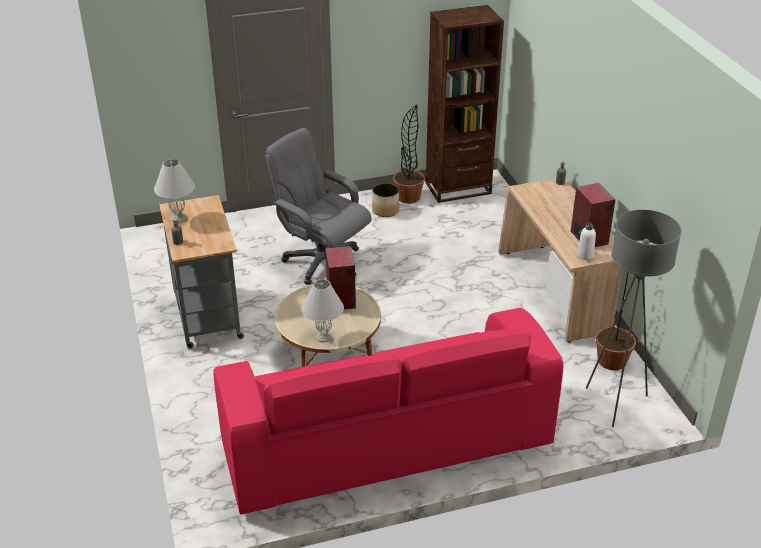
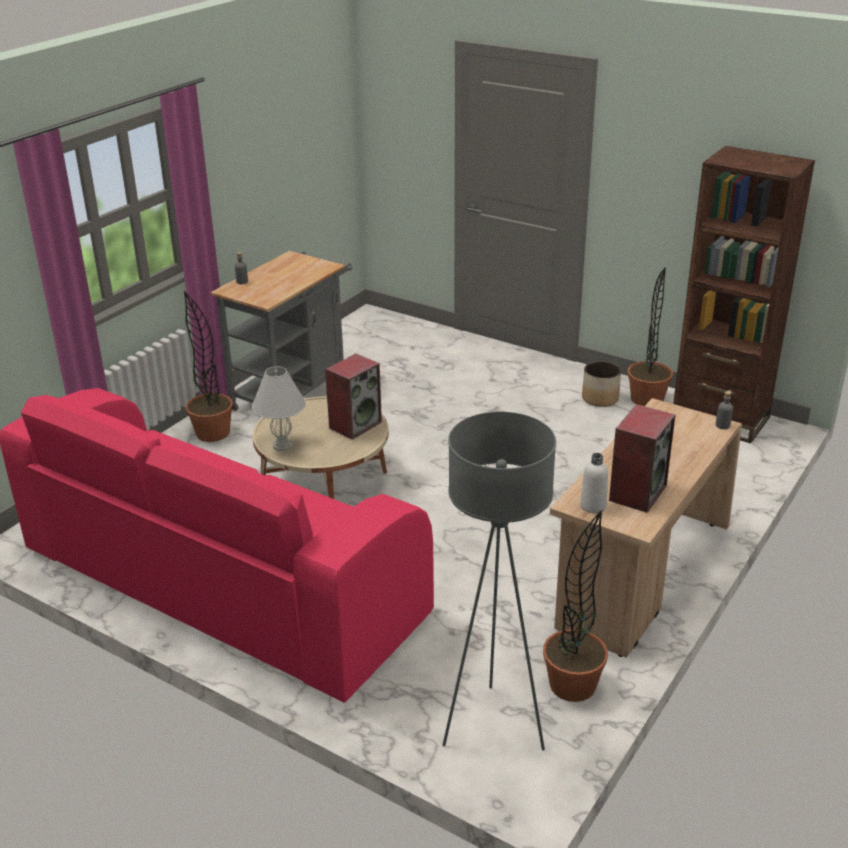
camera: 50 degrees right, 5 degrees down
white table lamp [154,159,195,223] -> none
grey office chair [265,128,372,285] -> none
none -> potted plant [184,291,233,442]

